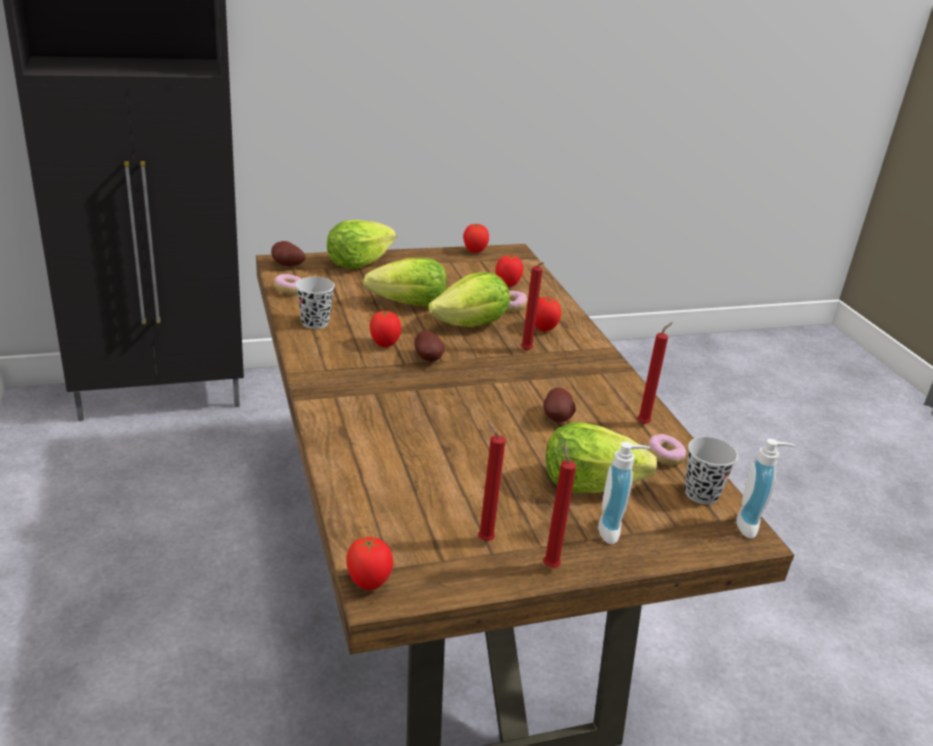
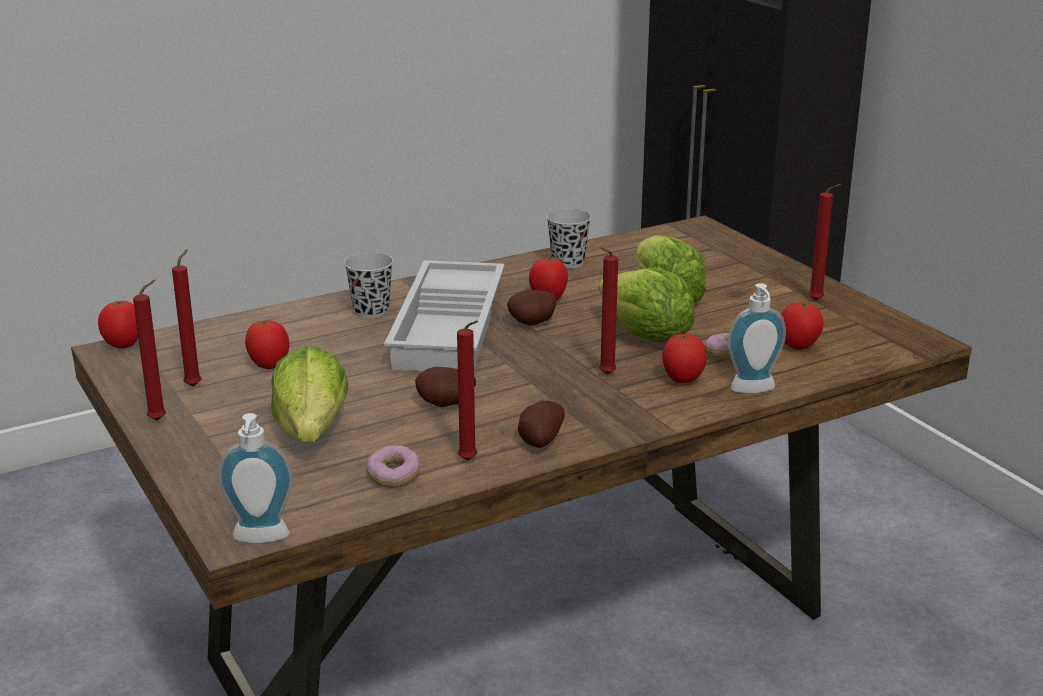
camera: 80 degrees right, 5 degrees down
potato [271,241,305,267] -> potato moved to [518,401,565,448]
donut [274,274,302,294] -> none
lettuce [327,220,396,269] -> none
tomato [463,224,489,253] -> tomato moved to [245,319,289,369]
soap dispenser [598,442,650,544] -> soap dispenser moved to [727,283,786,394]
black cup [684,437,738,504] -> black cup moved to [344,252,393,318]
none -> white tray [384,260,504,371]
none -> red candle [809,184,841,301]

